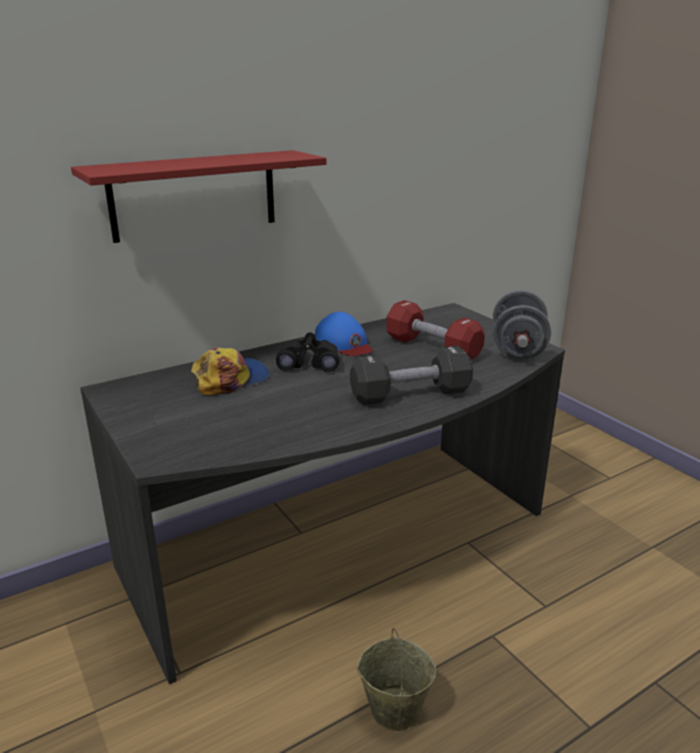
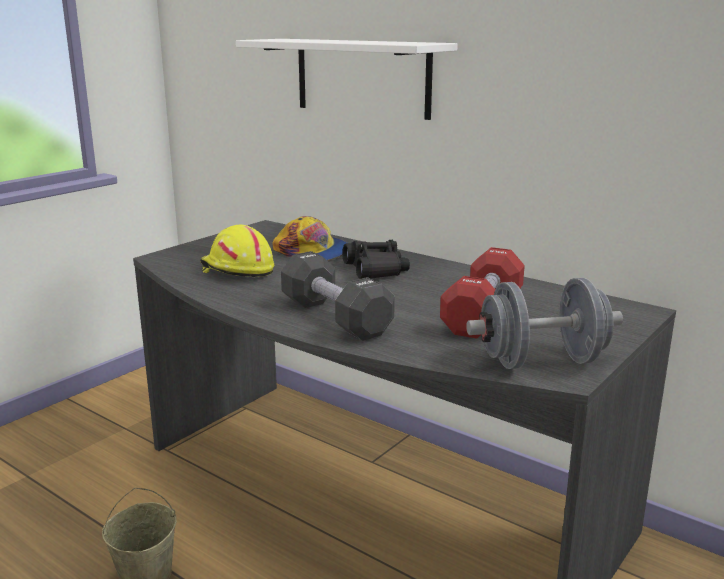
camera: 70 degrees right, 5 degrees down
red shelf [71,150,326,243] -> white shelf [236,39,458,120]
blue cap [315,312,373,356] -> none
none -> yellow hard hat [200,225,274,277]

